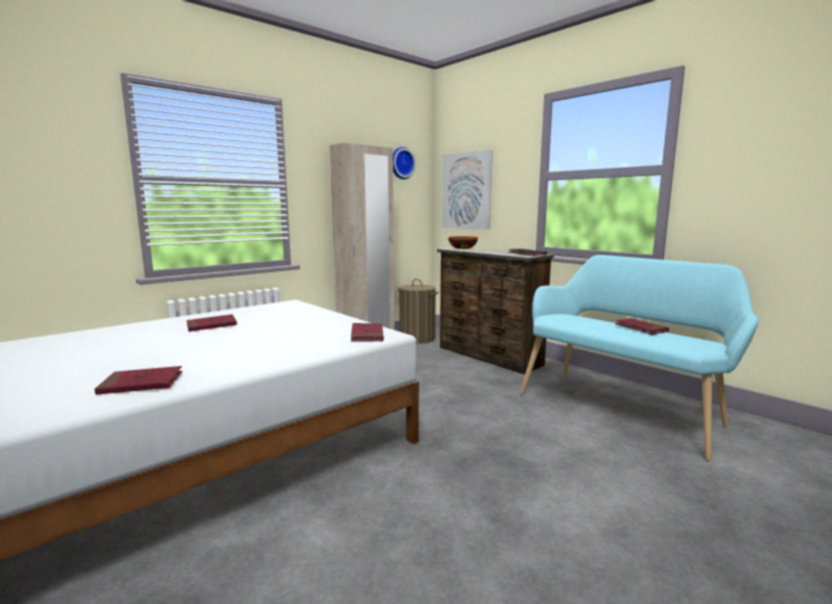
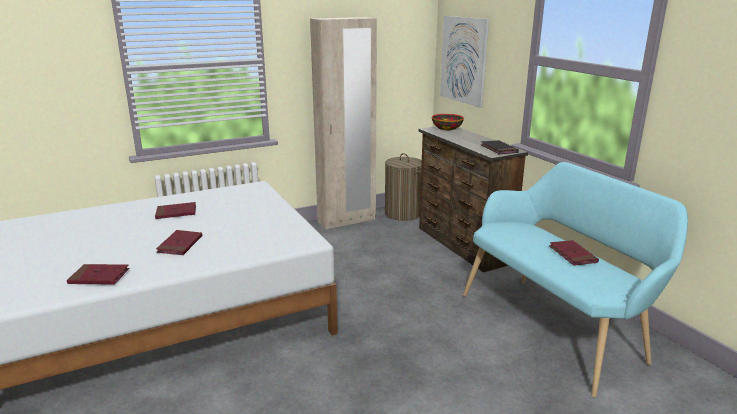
camera: 15 degrees right, 10 degrees up
red book [351,323,384,342] -> red book moved to [156,230,202,255]
wall clock [393,147,416,179] -> none

